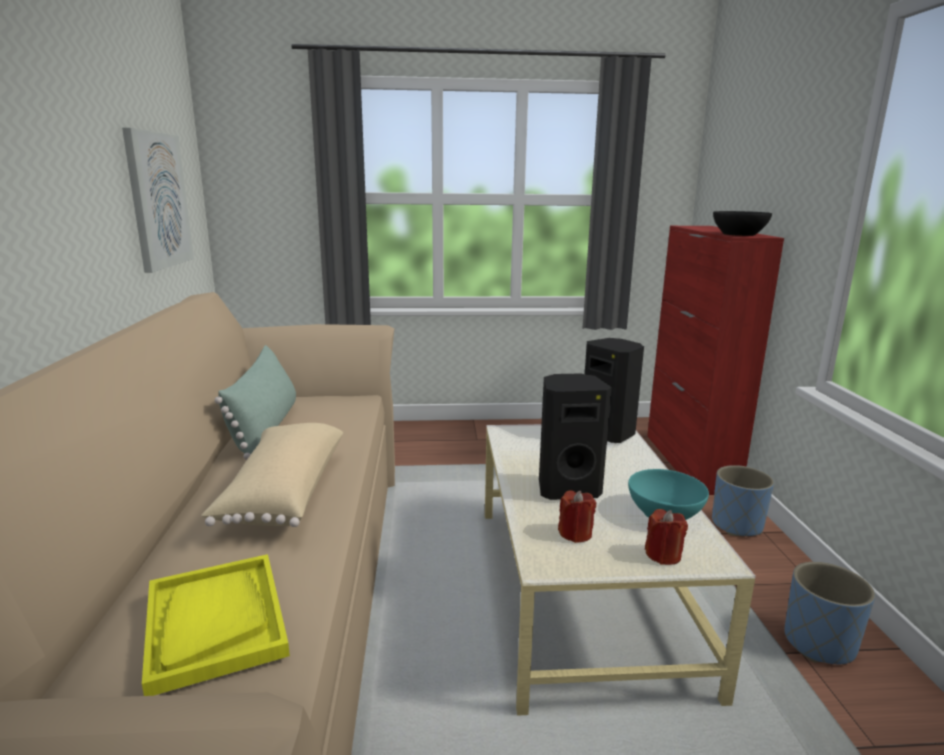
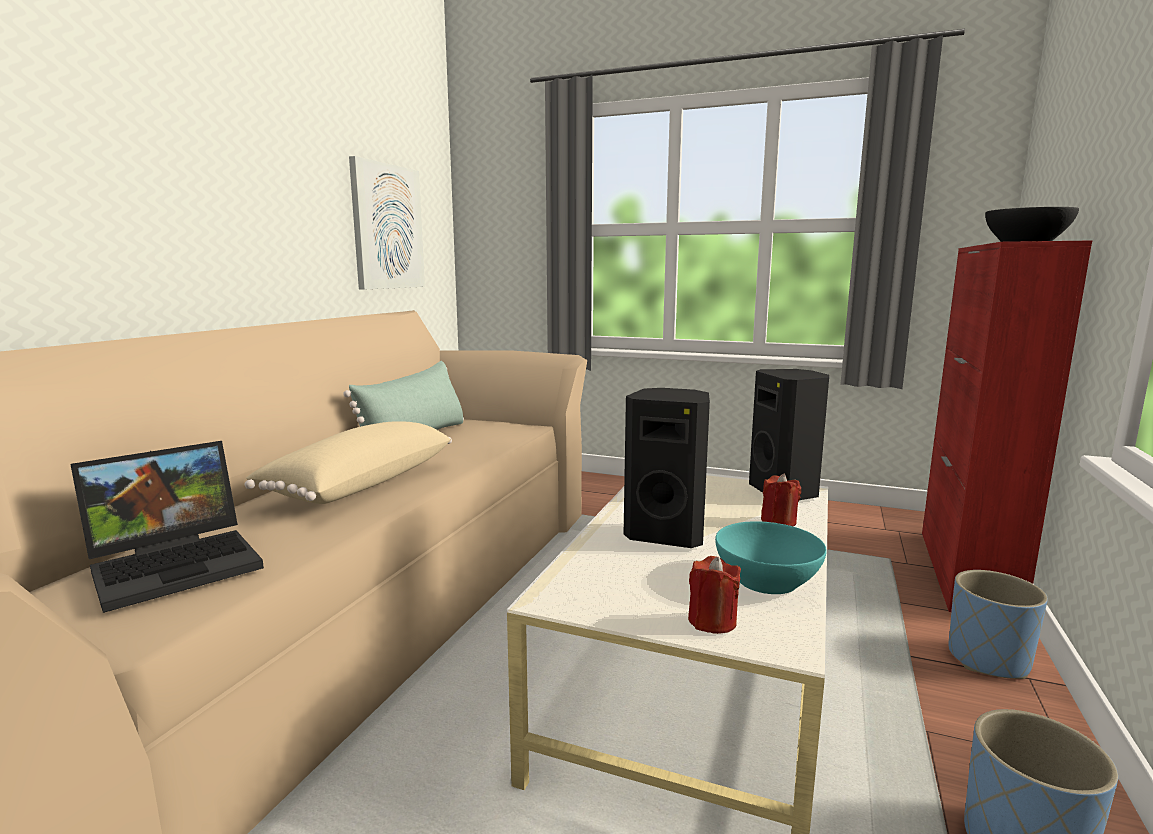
camera: 25 degrees right, 5 degrees down
yellow tray [142,554,290,696] -> laptop [70,441,264,613]
red candle [558,491,596,543] -> red candle moved to [761,473,801,526]

